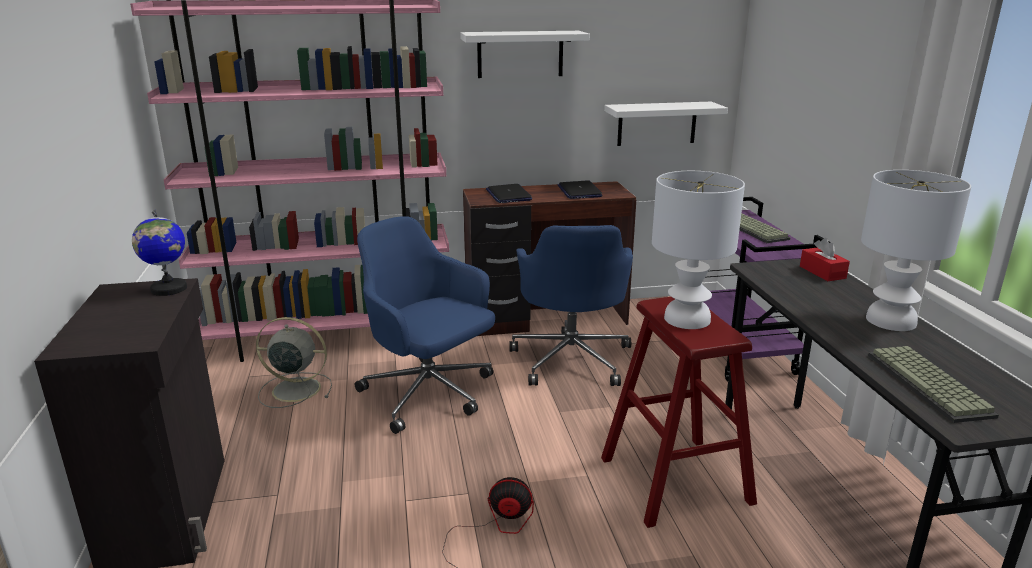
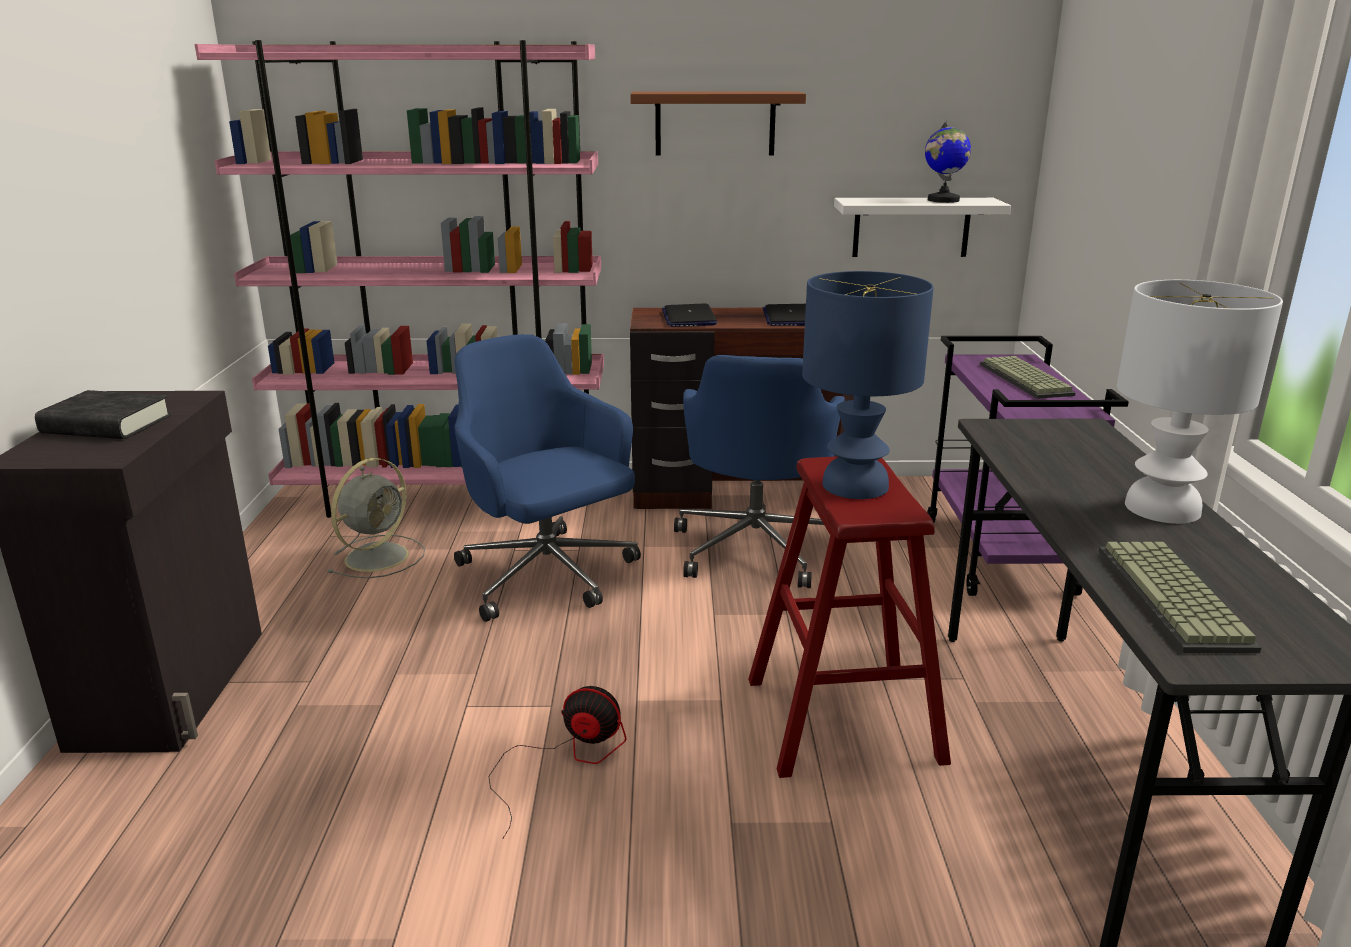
camera: 10 degrees right, 0 degrees up
globe [132,209,187,296] -> globe moved to [925,121,971,203]
grey fan [256,317,332,408] -> grey fan turned 105 degrees clockwise [328,458,425,578]
white shelf [460,31,590,78] -> brown shelf [630,91,806,156]
white table lamp [652,171,745,329] -> blue table lamp [802,271,934,499]
red tissue box [800,238,850,281] -> none
none -> black book [35,390,171,439]

